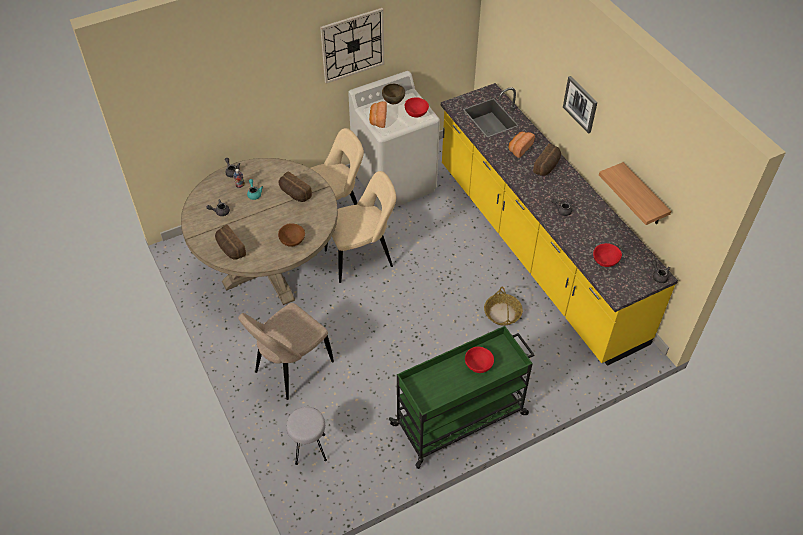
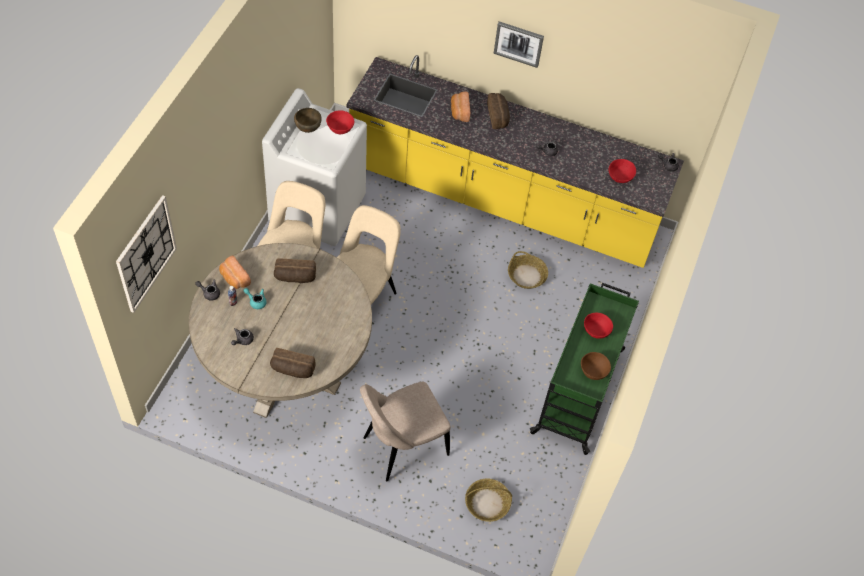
camera: 45 degrees left, 5 degrees up
beige chair [238,303,334,400] -> beige chair turned 60 degrees clockwise [360,382,451,482]
brown bowl [278,223,305,247] -> brown bowl moved to [581,352,611,380]
grey stool [286,407,327,465] -> basket [465,478,512,522]
wall clock [320,8,384,84] -> wall clock moved to [116,195,177,313]
bread [369,101,387,128] -> bread moved to [219,255,251,289]
shelf [599,162,671,225] -> none

